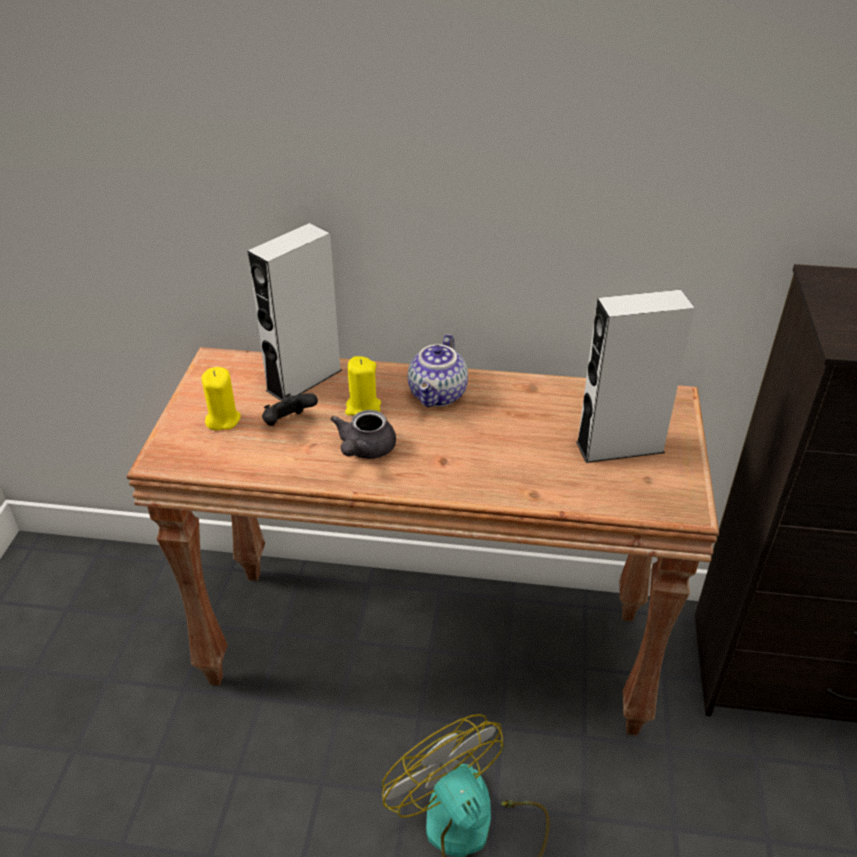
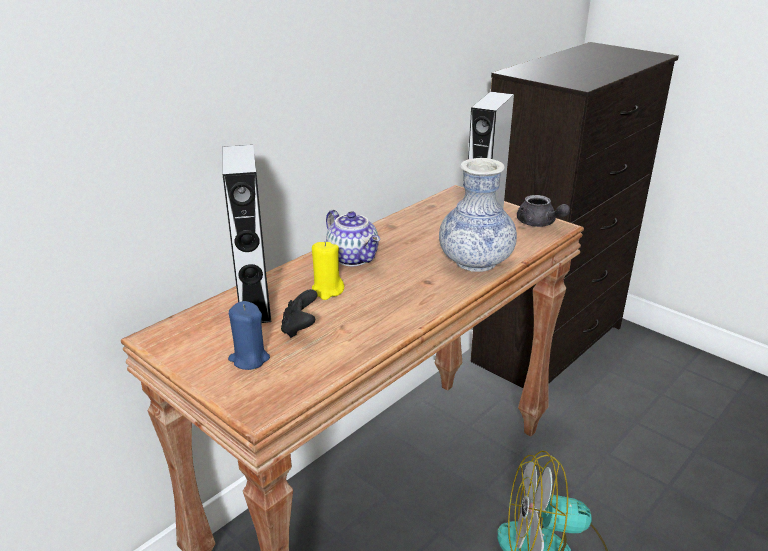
camera: 55 degrees left, 10 degrees down
yellow candle [202,367,241,431] -> blue candle [228,301,270,370]
grey teapot [330,410,396,459] -> grey teapot moved to [517,195,570,227]
none -> vase [439,158,517,272]

